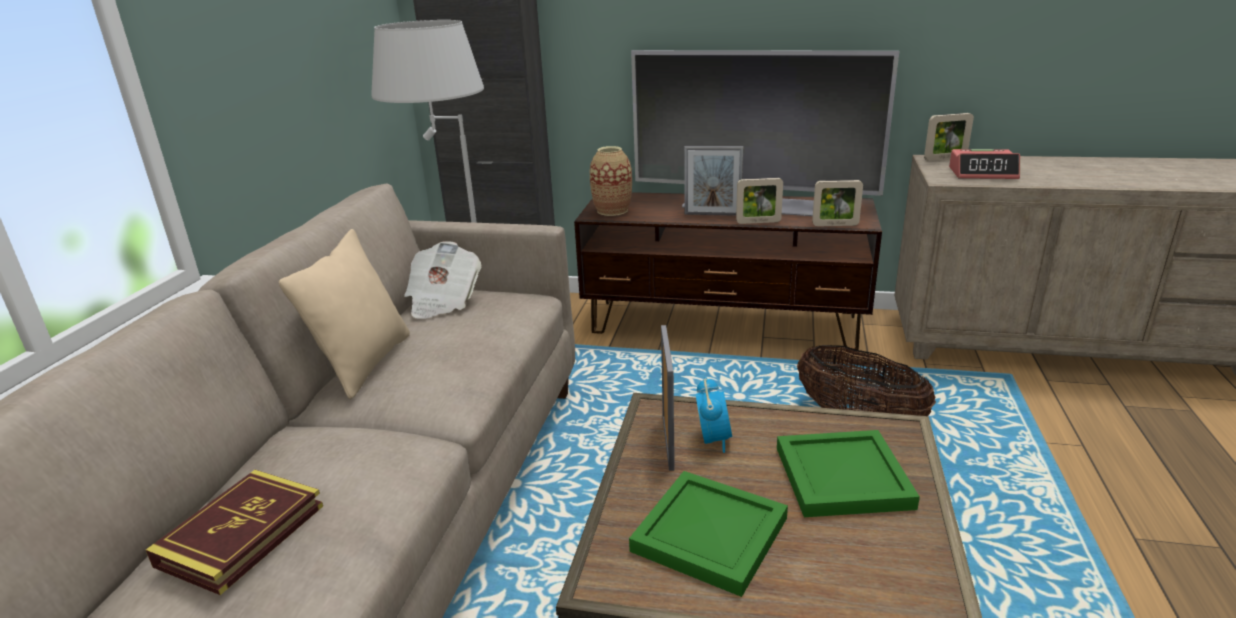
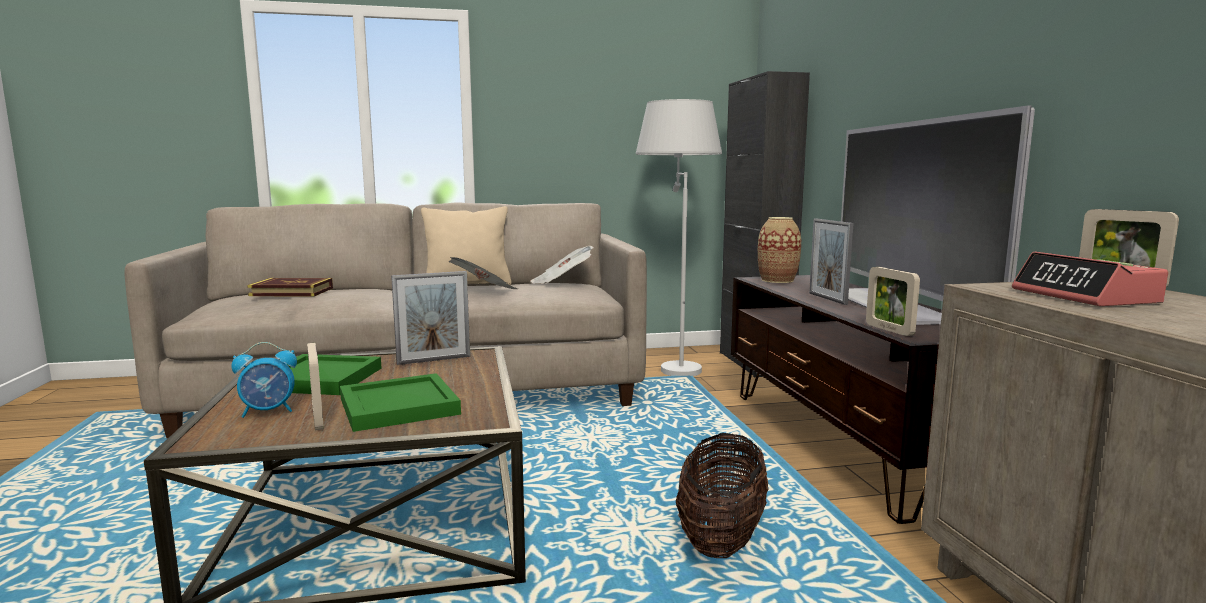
camera: 65 degrees right, 15 degrees down
alarm clock [696,377,732,453] -> alarm clock moved to [231,342,297,418]
picture frame [736,178,783,224] -> picture frame moved to [307,343,324,431]
none -> newspaper [449,257,518,289]

